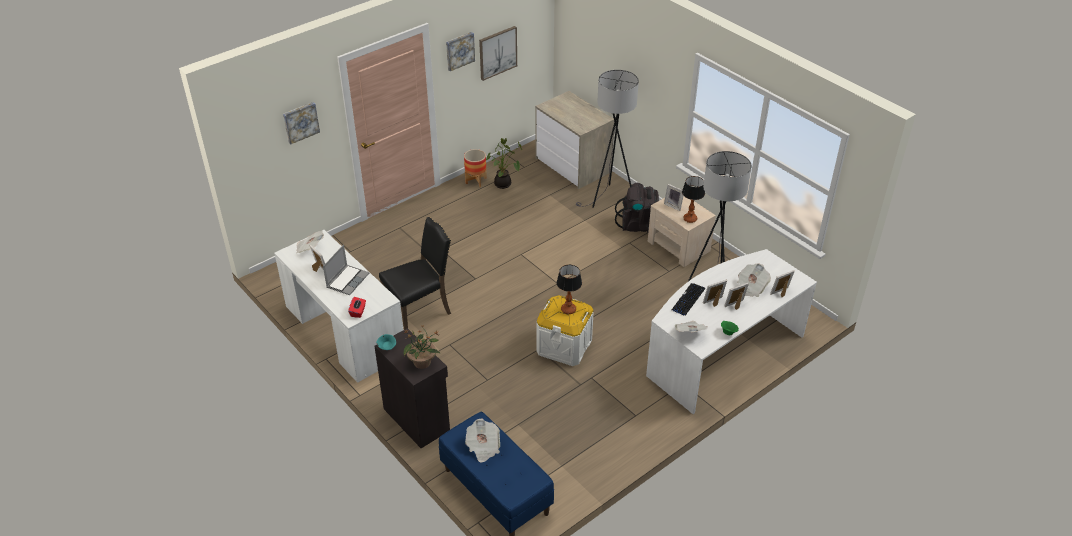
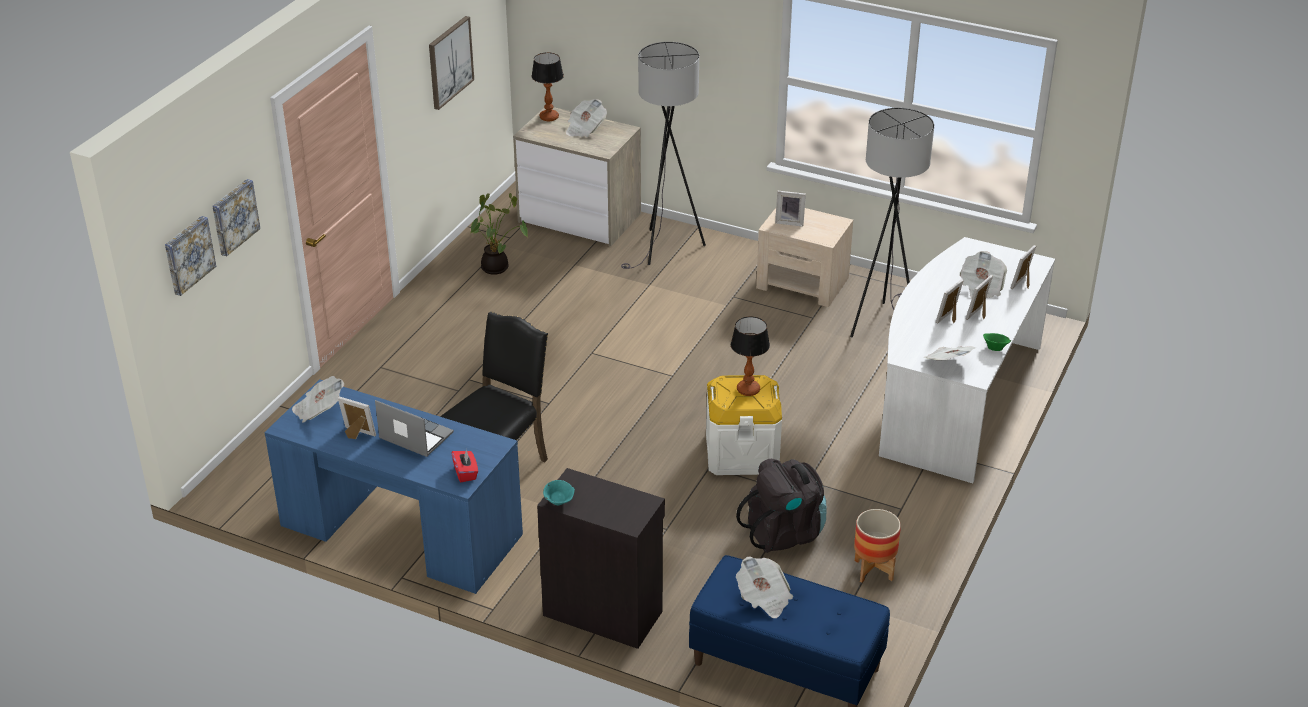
camera: 25 degrees left, 5 degrees down
white desk [274,230,403,383] -> blue desk [264,379,523,594]
laptop [323,245,369,295] -> laptop turned 60 degrees counterclockwise [375,400,454,457]
potted plant [404,326,440,369] -> none
picture [446,32,475,71] -> picture moved to [165,216,216,296]
planter [464,149,487,187] -> planter moved to [854,509,901,583]
black backpack [615,183,659,233] -> black backpack moved to [736,459,827,553]
keyboard [672,283,705,316] -> none
table lamp [682,176,705,223] -> table lamp moved to [531,52,564,121]
none -> newspaper [566,99,607,137]

